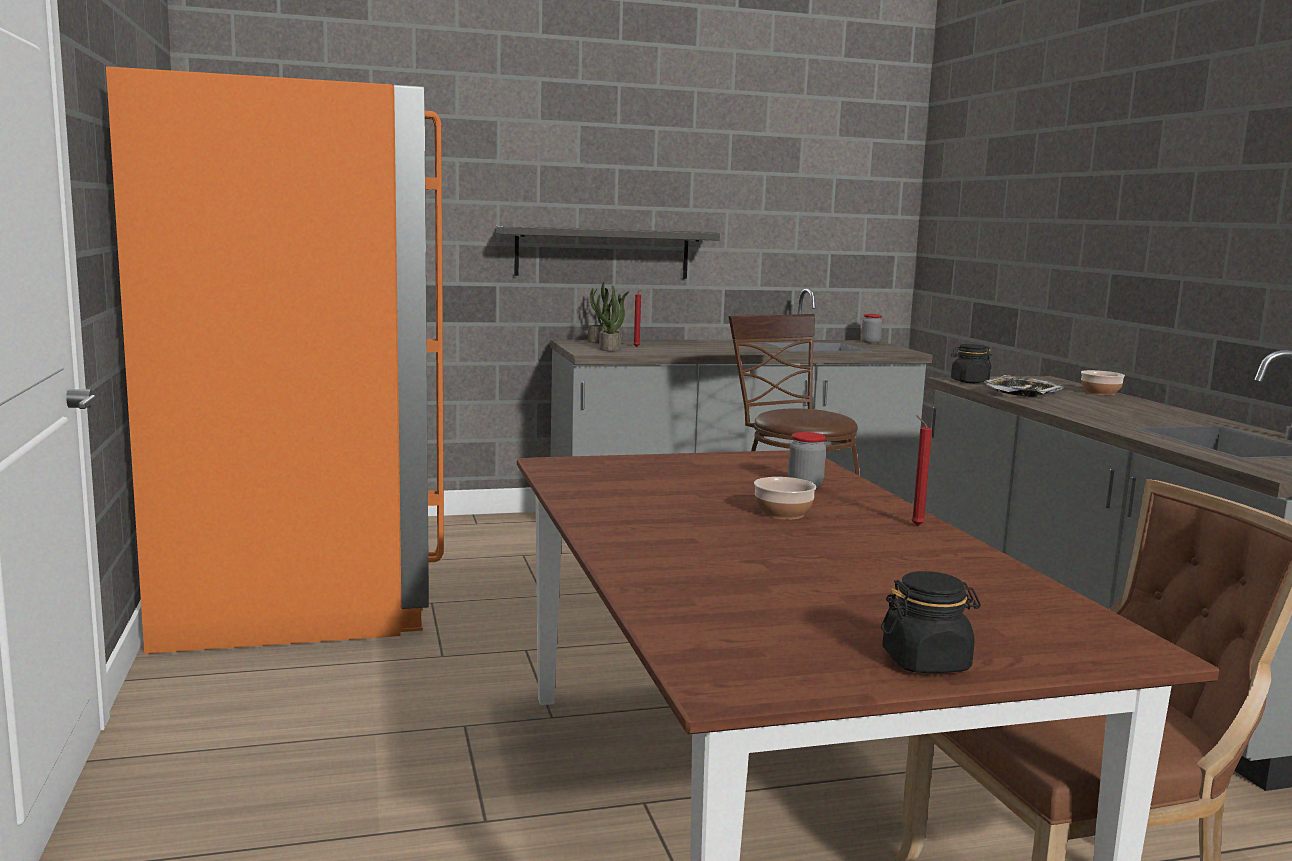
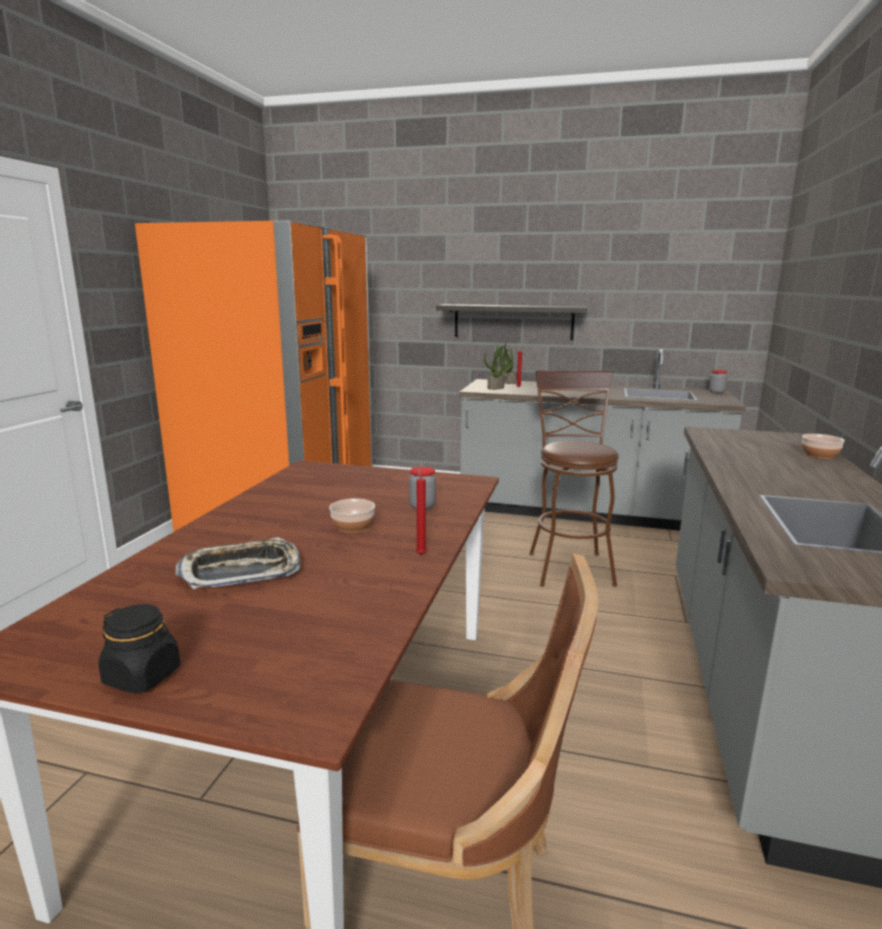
camera: 30 degrees right, 5 degrees up
black jar [951,344,992,383] -> none
tray [984,375,1064,397] -> tray moved to [175,537,300,589]

